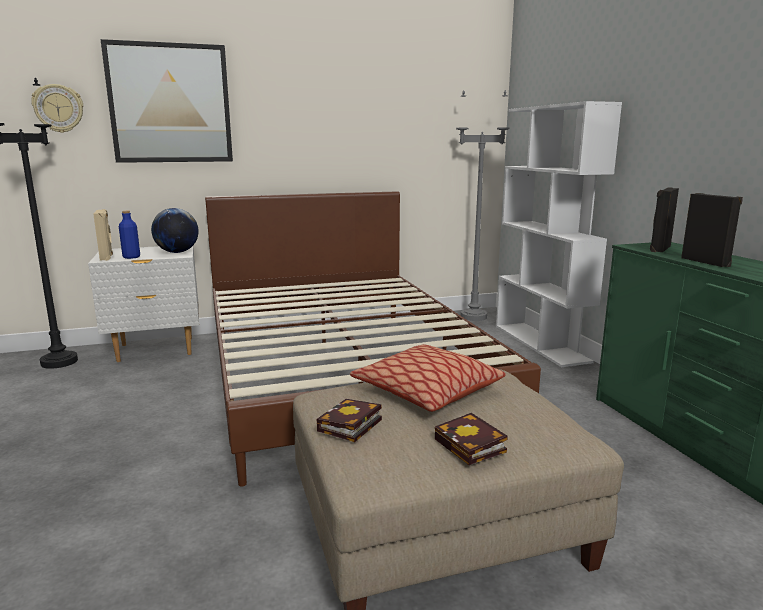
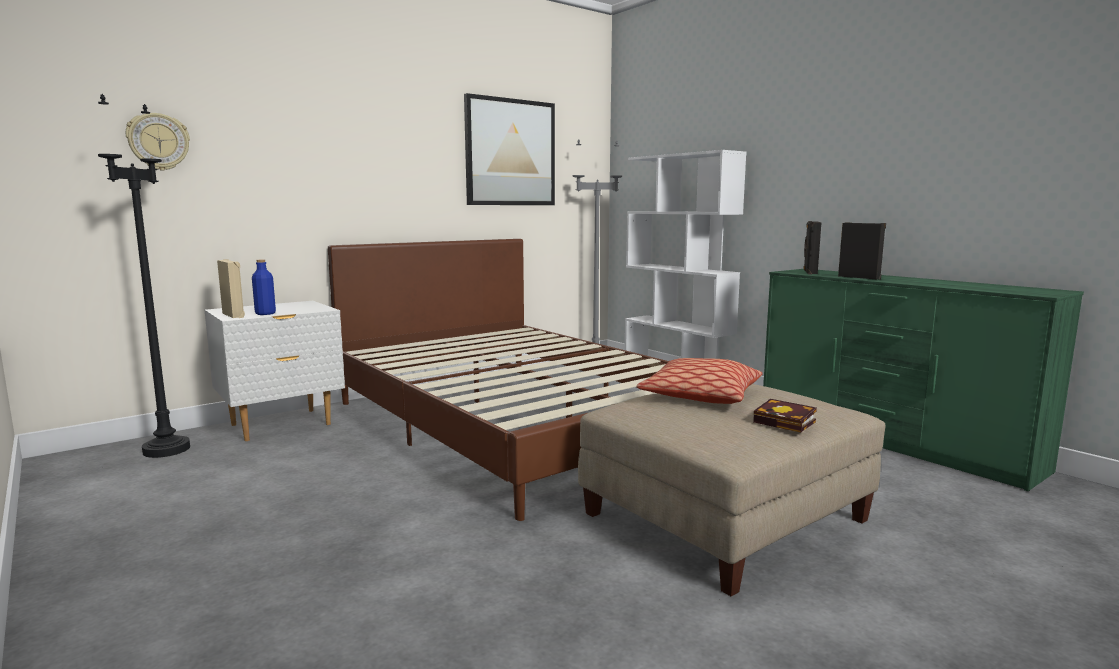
camera: 20 degrees left, 5 degrees down
picture [100,39,233,163] -> picture moved to [464,93,555,205]
globe [151,208,199,253] -> none
book [316,399,382,442] -> none

